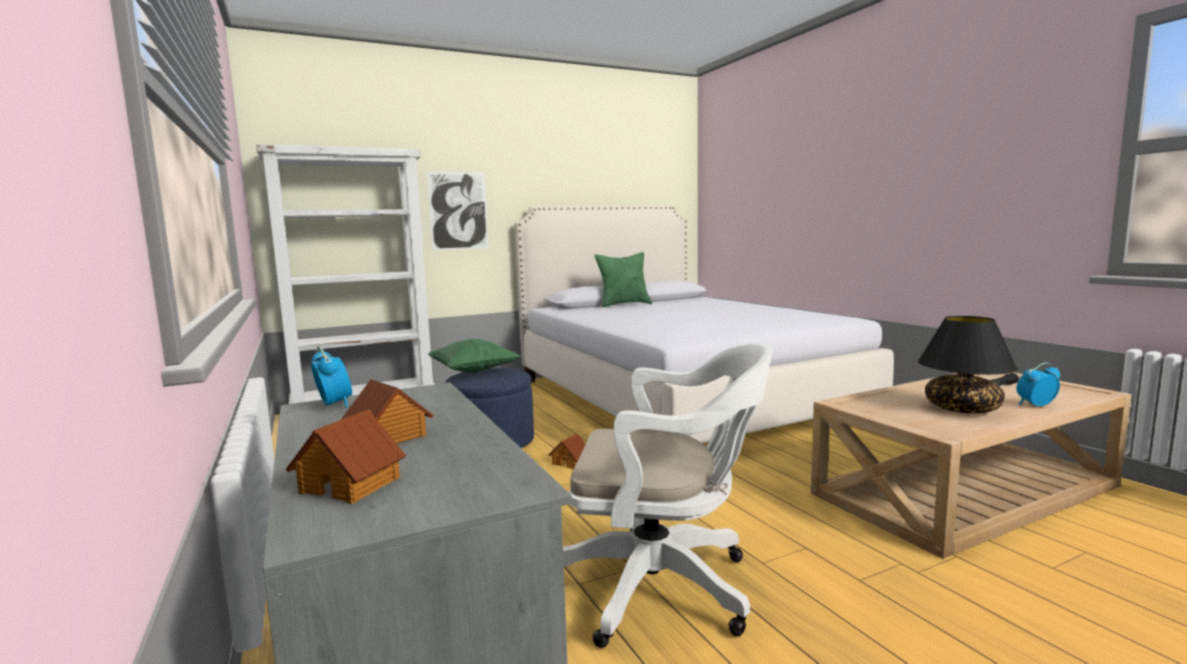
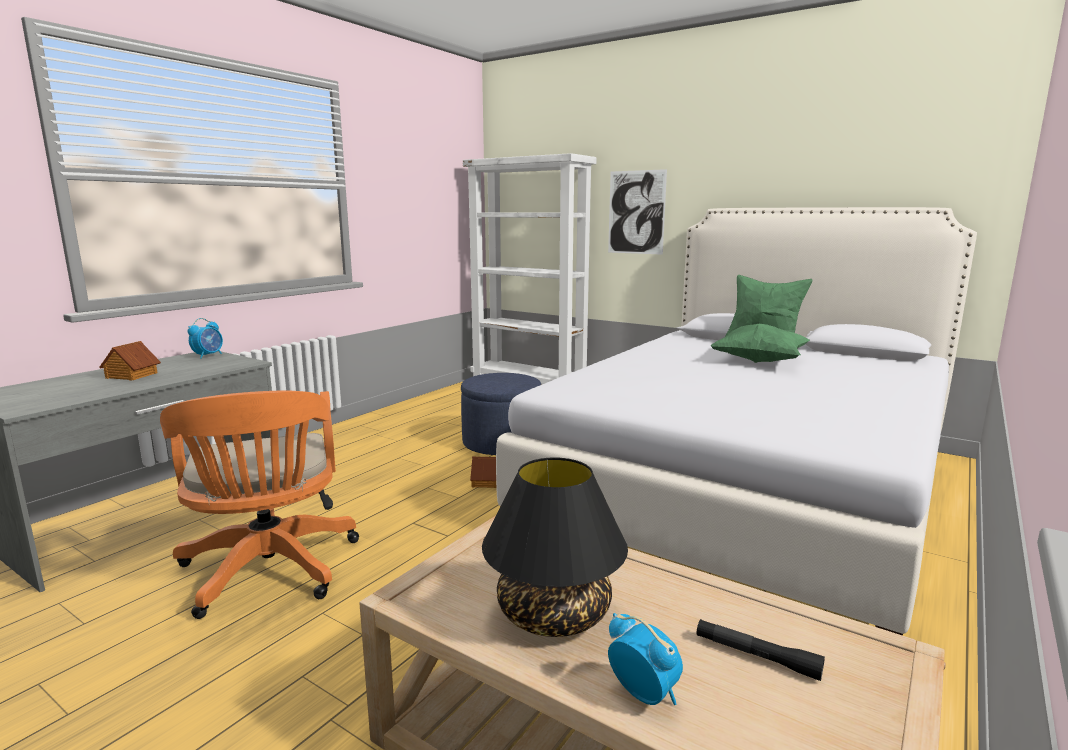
camera: 60 degrees right, 5 degrees up
toy house [286,409,406,504] -> none
green pillow [428,339,521,374] -> green pillow moved to [711,324,810,363]
white office chair [563,343,773,648] -> orange office chair [160,391,359,619]

